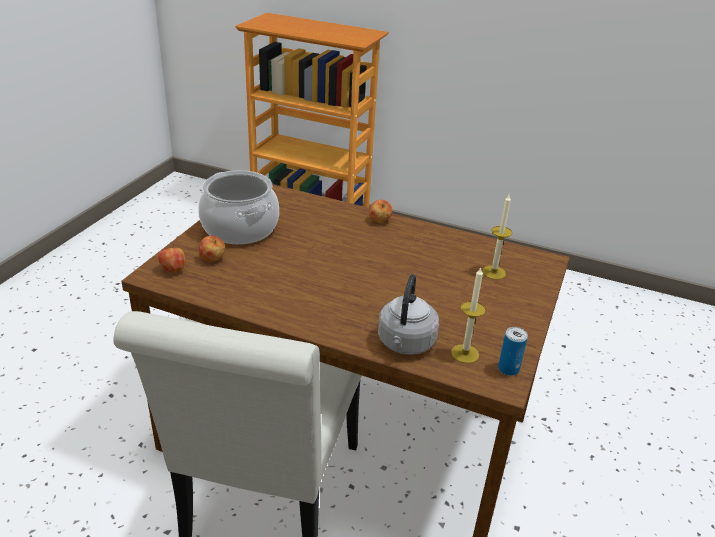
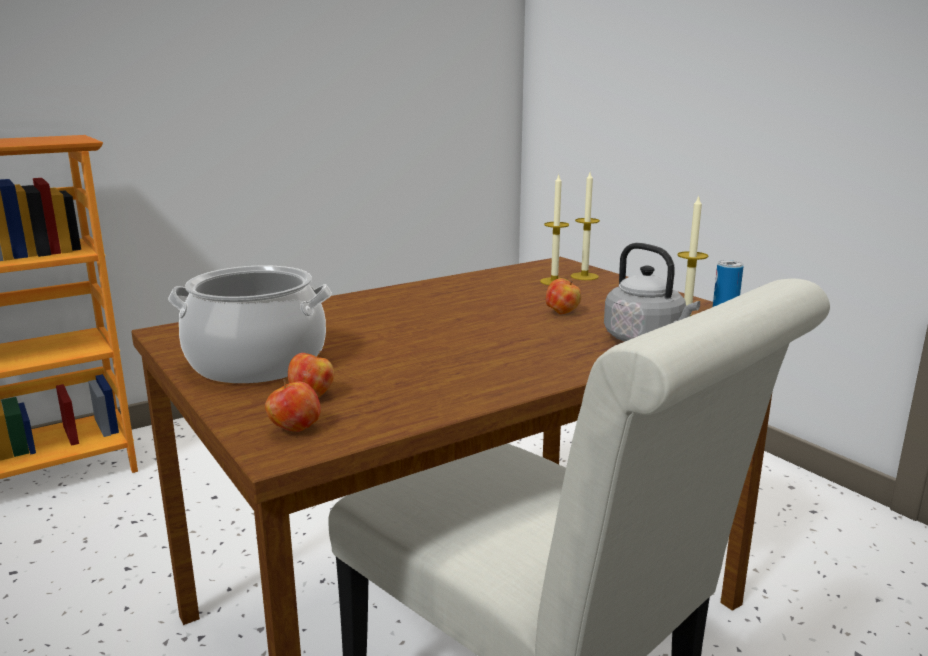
camera: 55 degrees left, 15 degrees down
apple [369,199,393,223] -> apple moved to [546,279,581,314]
none -> candle [571,172,600,280]

